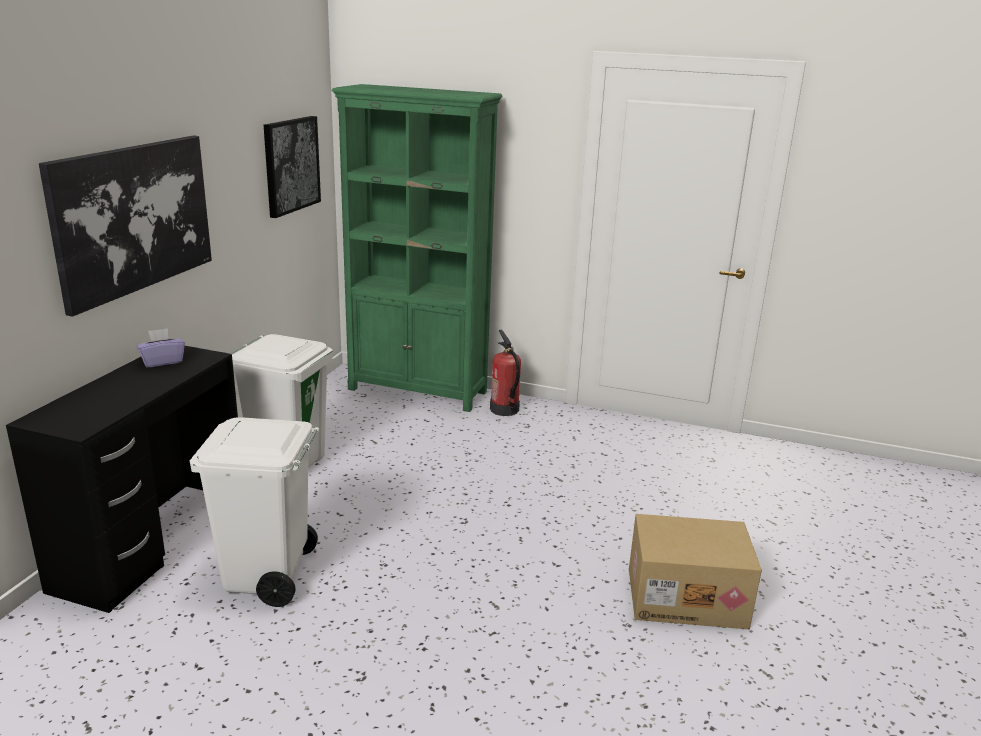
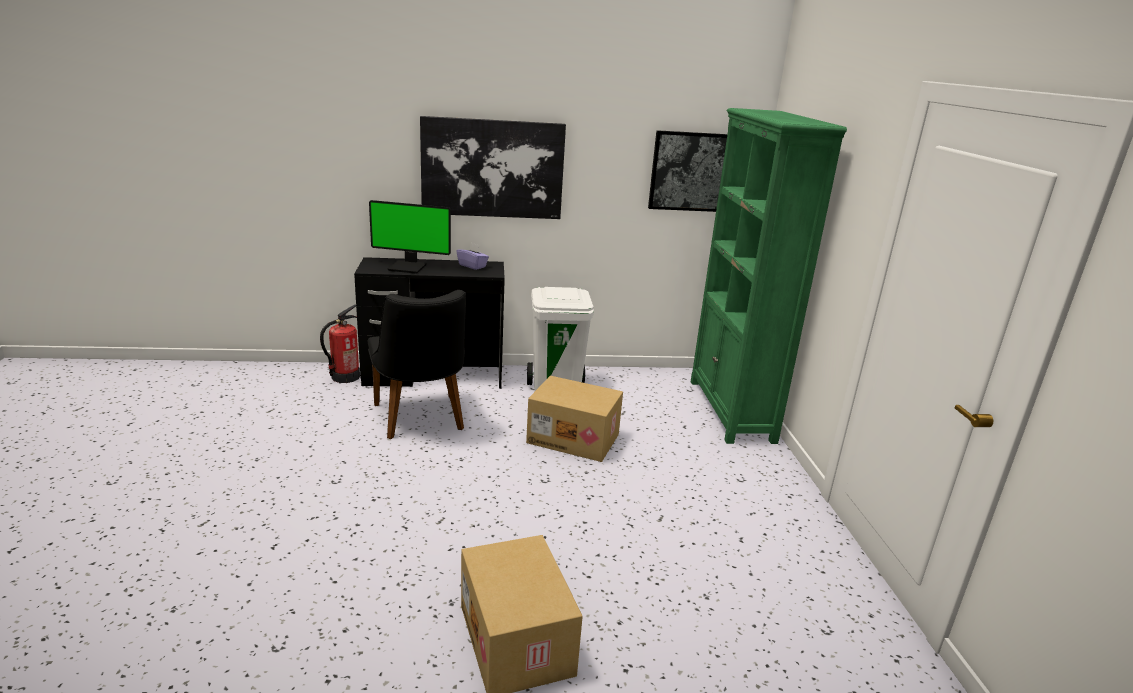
camera: 65 degrees right, 0 degrees up
white trash can [190,417,319,607] -> black chair [368,290,466,439]
fire extinguisher [490,330,521,416] -> fire extinguisher moved to [320,304,360,383]
none -> monitor [369,200,451,274]
none -> cardboard box [526,376,623,462]

